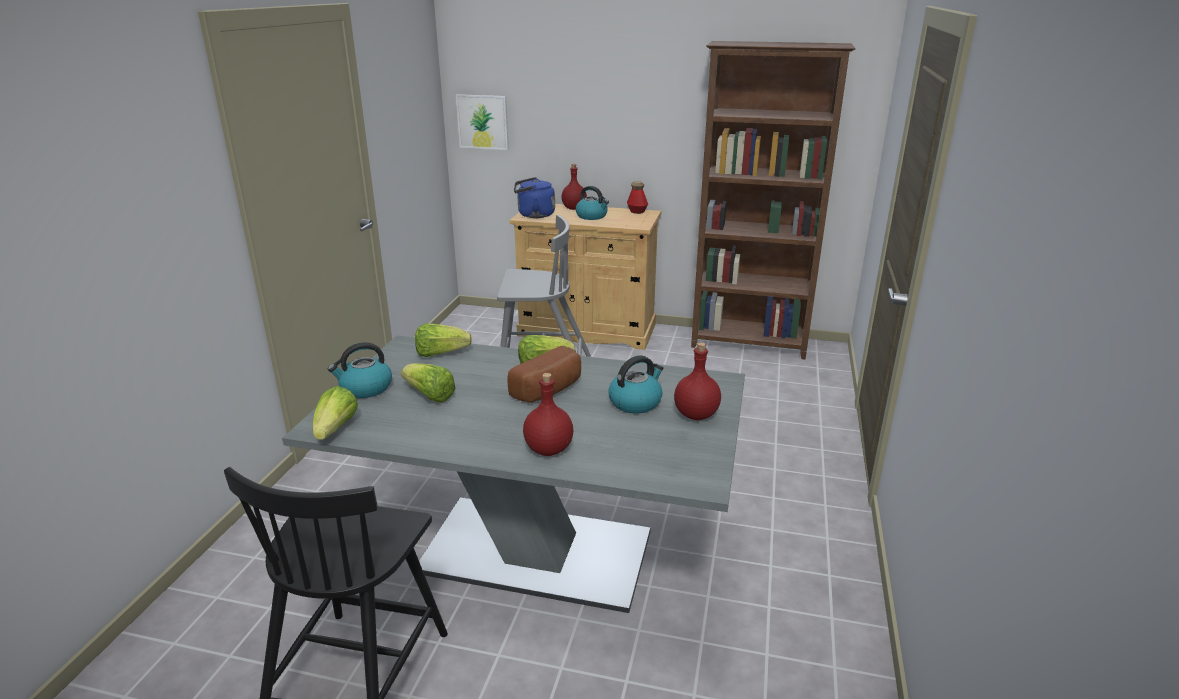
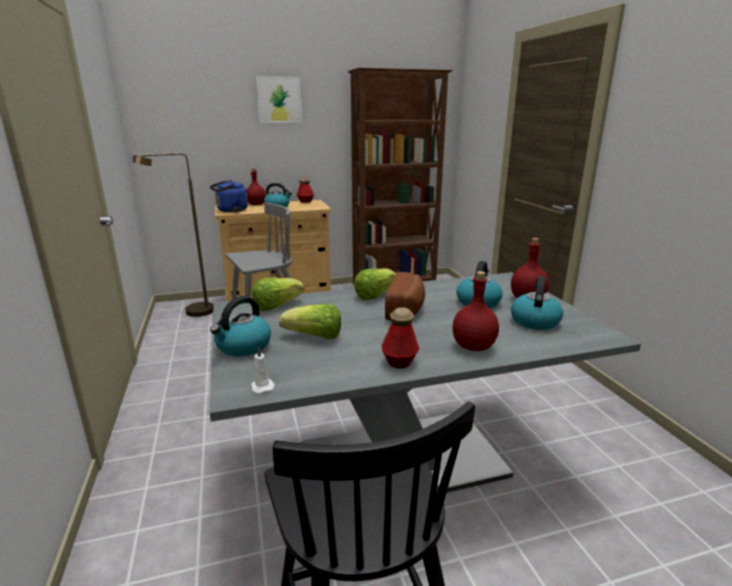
camera: 30 degrees left, 5 degrees down
lettuce [313,386,358,440] -> white candle [251,347,275,394]
picture [456,94,509,150] -> picture moved to [256,76,302,123]
none -> brown floor lamp [132,153,214,317]
none -> bottle [382,307,419,369]
none -> kettle [511,276,563,330]

